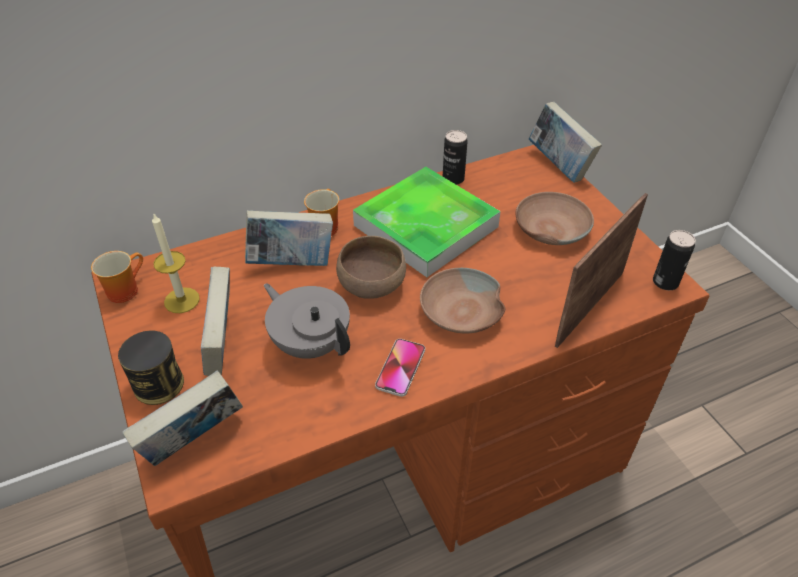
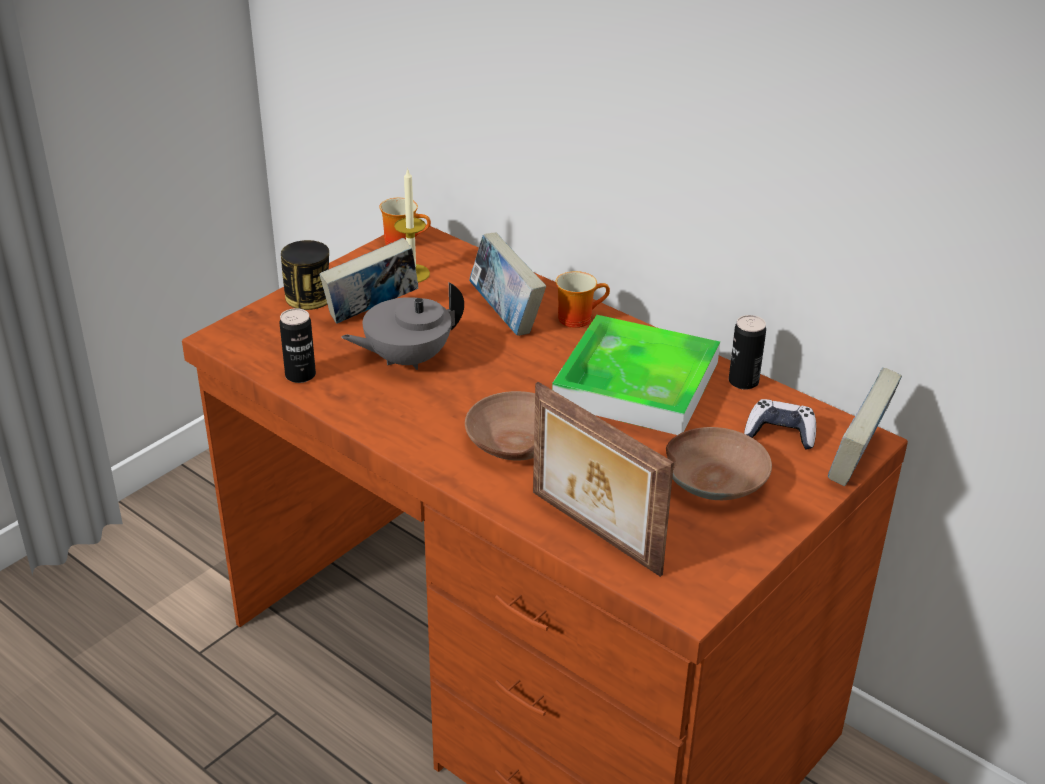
camera: 65 degrees right, 10 degrees down
book [122,371,243,466] -> none
grey teapot [264,283,350,359] -> grey teapot turned 135 degrees counterclockwise [341,282,464,370]
brown bowl [336,236,406,299] -> none
phone [375,339,425,397] -> none
picture frame [555,193,648,348] -> picture frame turned 150 degrees counterclockwise [533,382,674,577]
can [653,230,696,290] -> can moved to [279,308,316,383]
none -> game controller [744,399,816,450]

